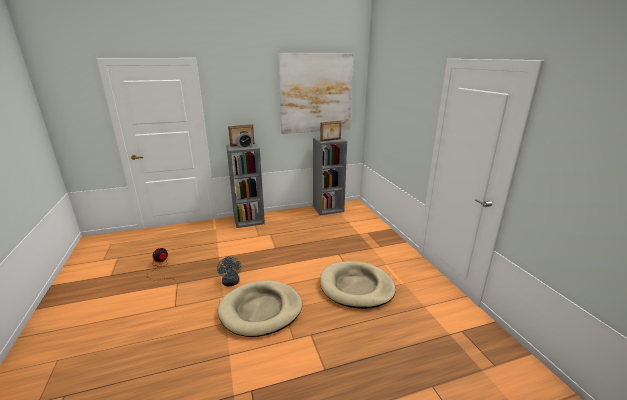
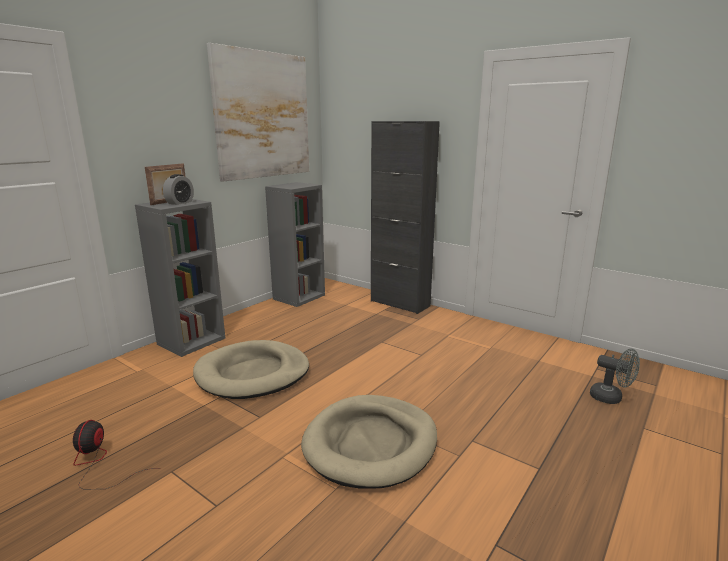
camera: 35 degrees left, 5 degrees down
grey fan [217,256,241,286] -> grey fan moved to [590,349,640,404]
picture frame [320,121,341,142] -> none
beige dog bed [320,261,396,309] -> beige dog bed moved to [193,340,309,399]
none -> black cabinet [371,121,440,314]

